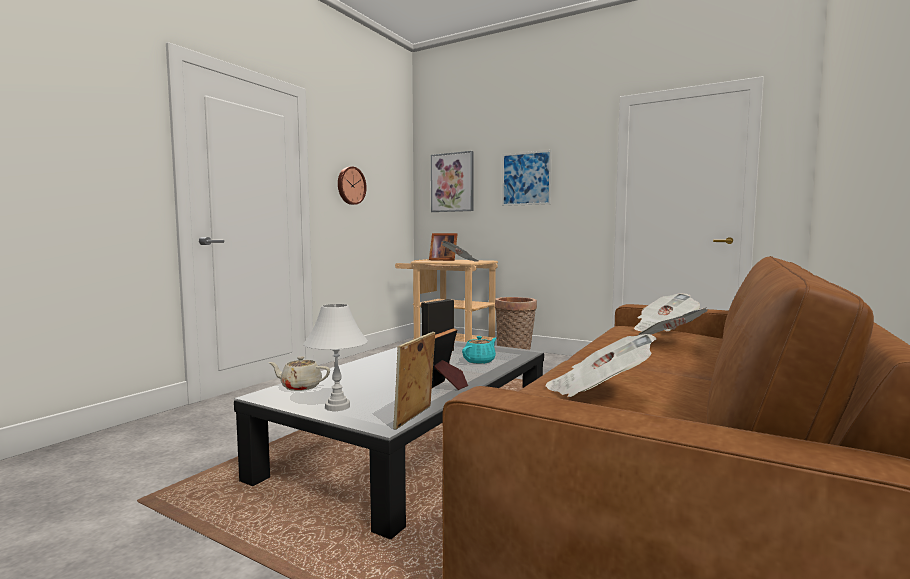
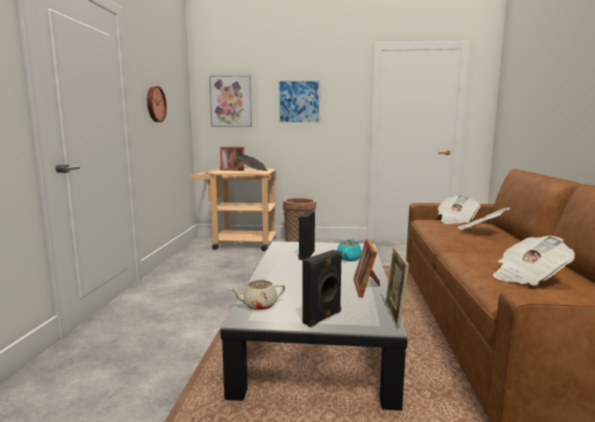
camera: 25 degrees left, 5 degrees up
white table lamp [303,304,368,411] -> black speaker [302,250,342,327]

